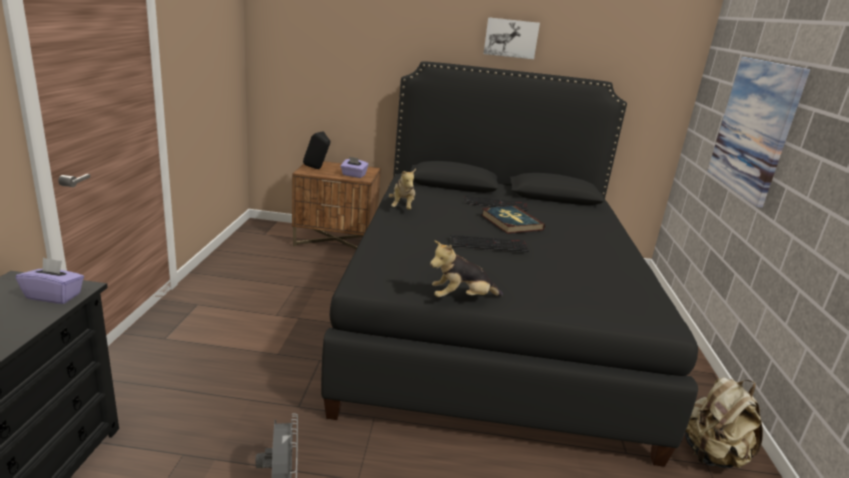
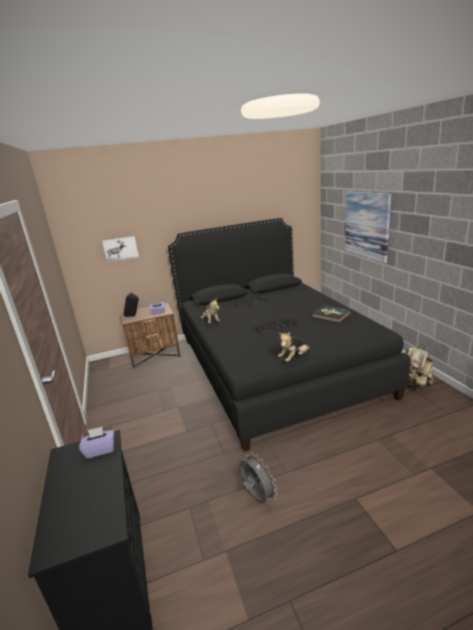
camera: 20 degrees left, 0 degrees up
book [481,206,545,234] -> book moved to [312,305,352,323]
picture [484,17,540,60] -> picture moved to [102,236,139,262]

